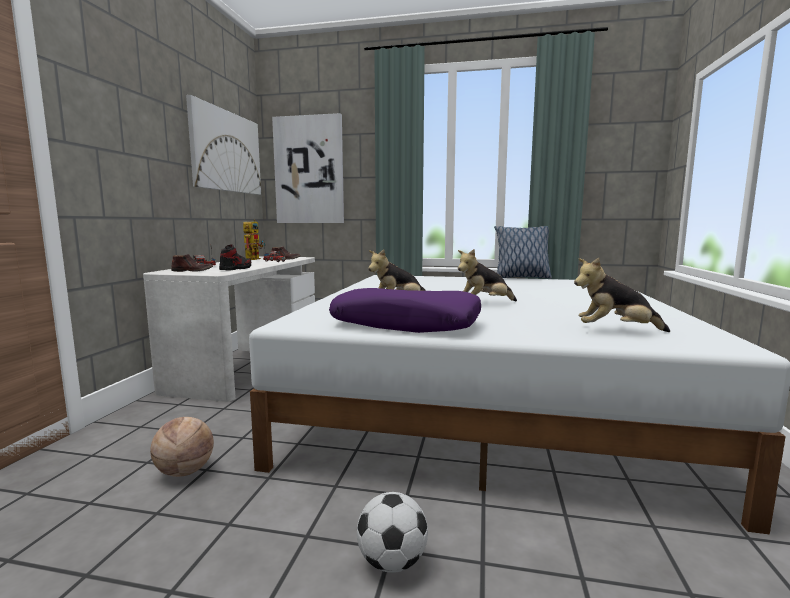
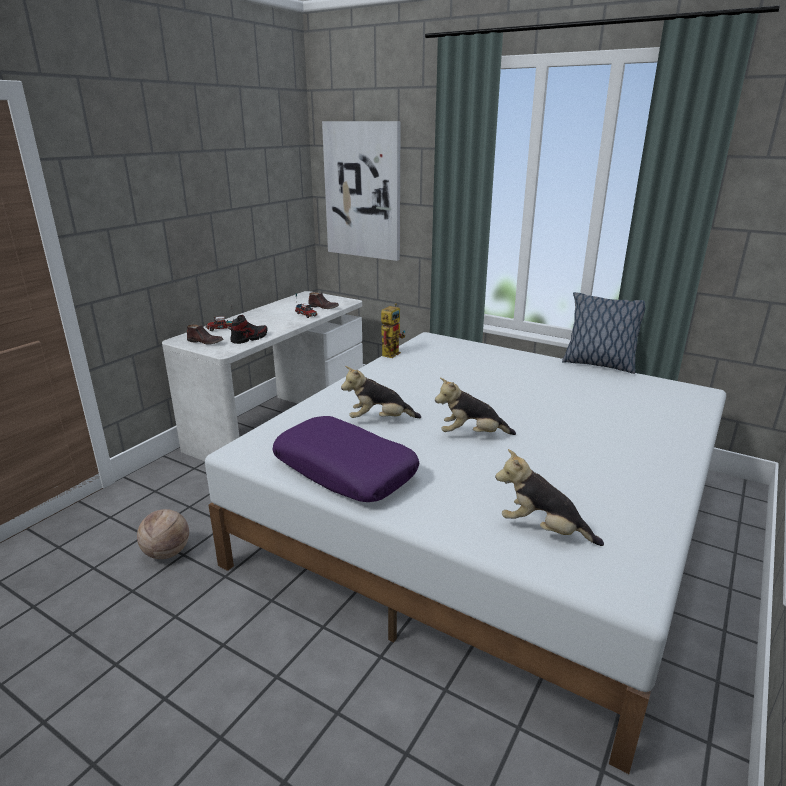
camera: 20 degrees right, 15 degrees up
picture [186,95,261,195] -> none
toy robot [243,219,263,260] -> toy robot moved to [381,303,405,358]
football [357,492,428,573] -> none

